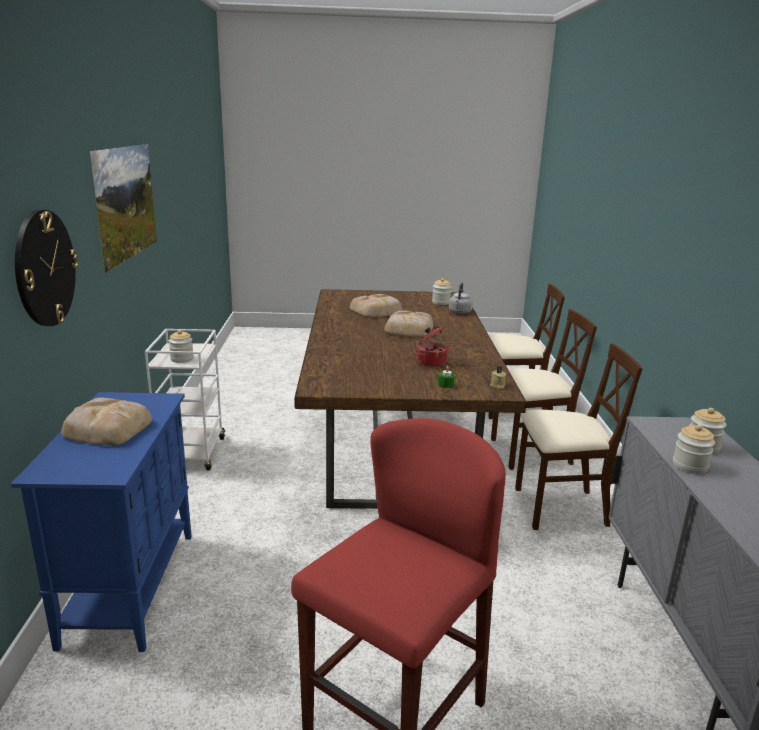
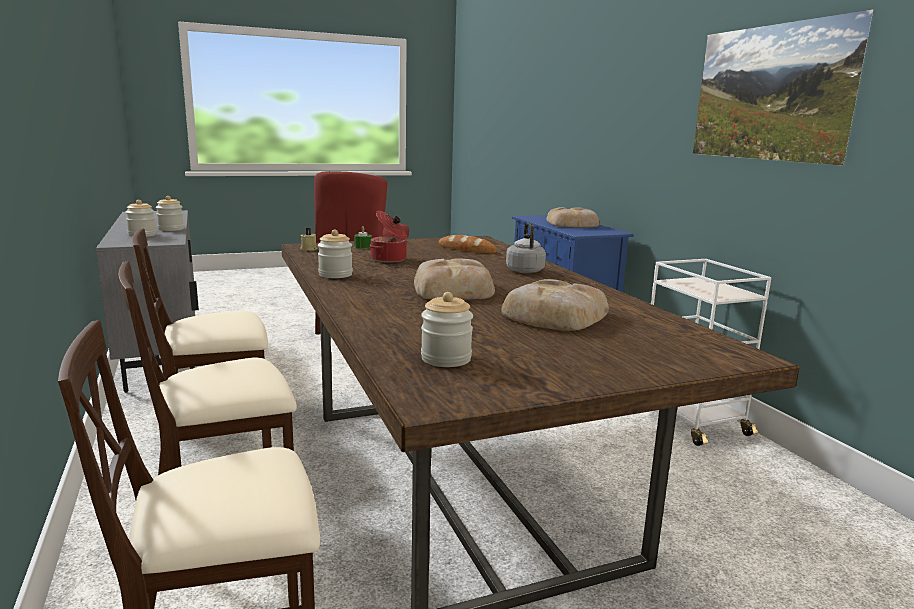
camera: 160 degrees right, 5 degrees down
wall clock [15,210,78,326] -> none
jar [169,330,194,363] -> jar moved to [318,229,353,278]
grey kettle [449,282,473,314] -> grey kettle moved to [506,222,546,273]
none -> bread [438,235,497,253]

